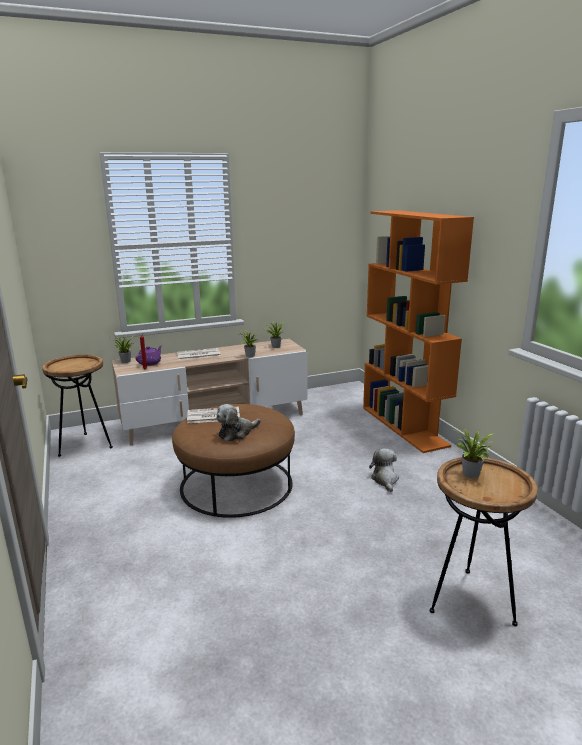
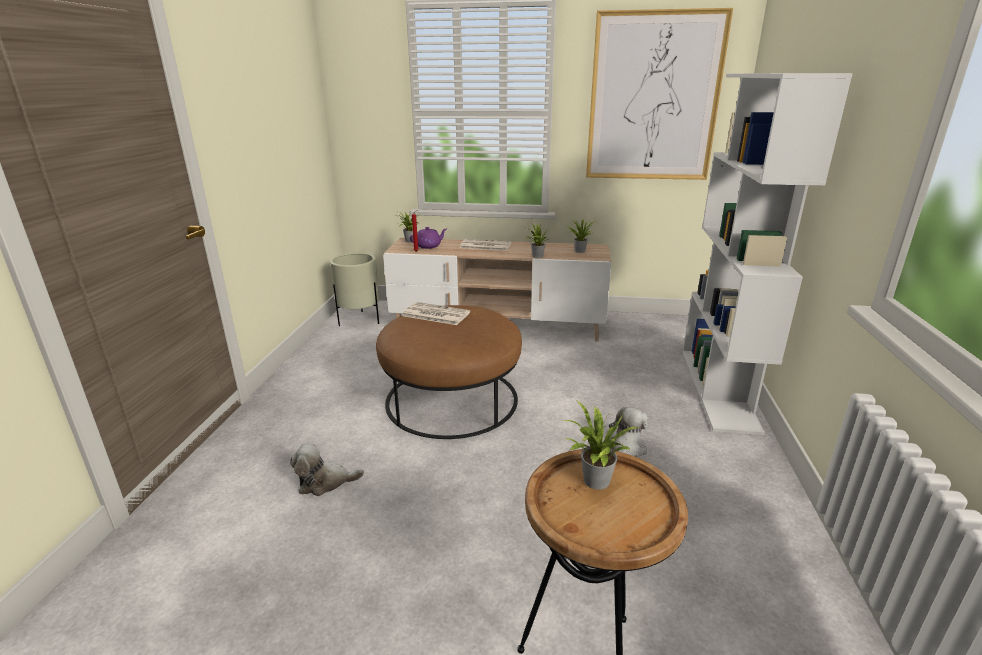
camera: 30 degrees right, 5 degrees up
brown side table [42,354,113,457] -> beige planter [330,253,380,326]
plush toy [216,404,261,442] -> plush toy moved to [290,443,364,496]
orange bookcase [363,210,474,453] -> white bookcase [683,73,853,435]
none -> picture [586,8,733,180]

